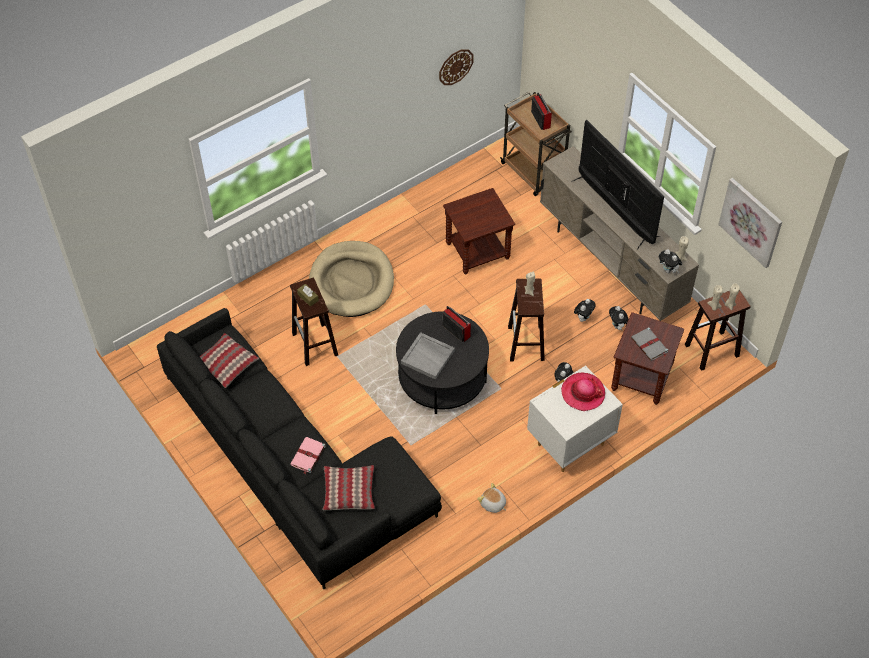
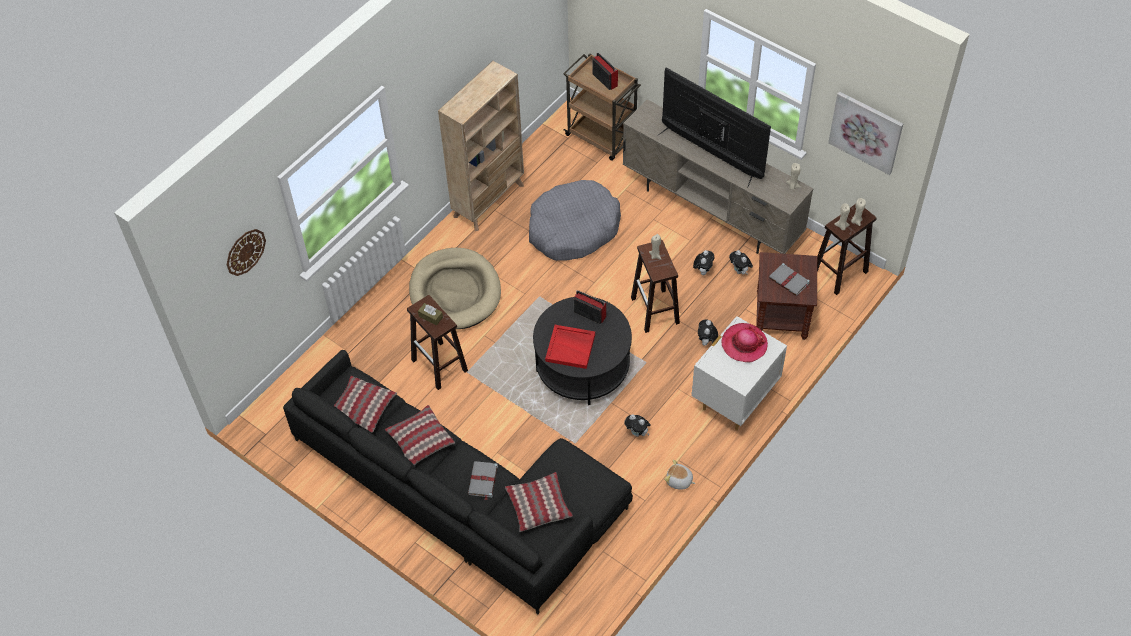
camera: 15 degrees left, 0 degrees up
pink book [290,437,326,474] -> grey book [468,461,498,500]
grey tray [401,332,455,380] -> red tray [545,325,595,369]
wall clock [439,49,474,85] -> wall clock moved to [227,229,266,276]
brown side table [443,188,515,274] -> grey dog bed [529,180,621,261]
plush toy [659,249,682,273] -> plush toy moved to [624,414,651,437]
none -> pillow [385,405,455,465]
none -> beige bookcase [438,61,524,231]

